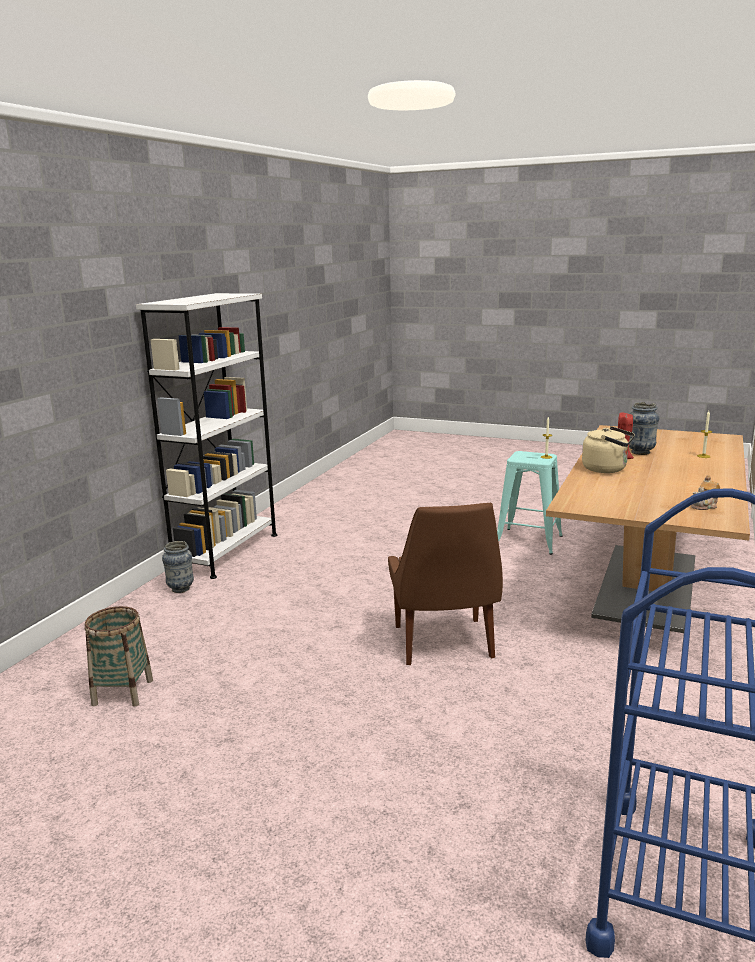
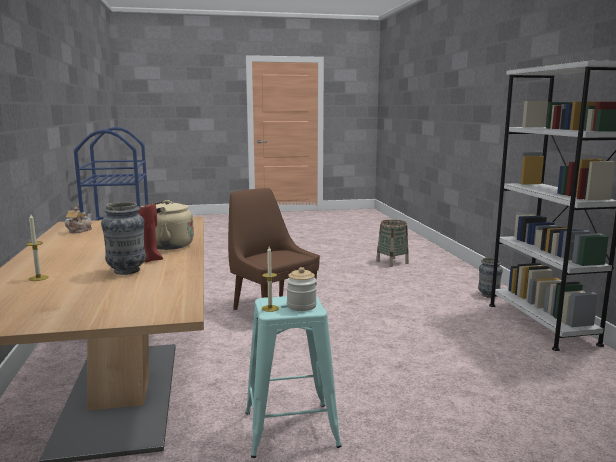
camera: 145 degrees right, 5 degrees down
none -> jar [287,267,317,311]

